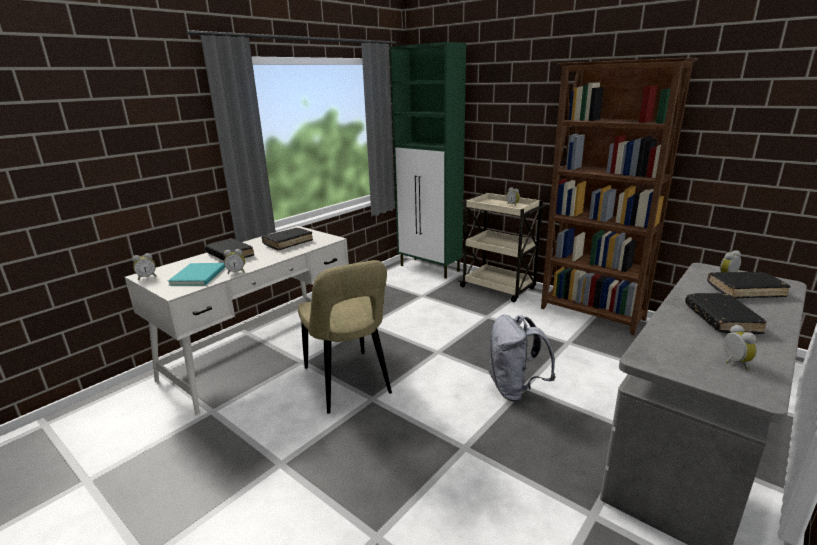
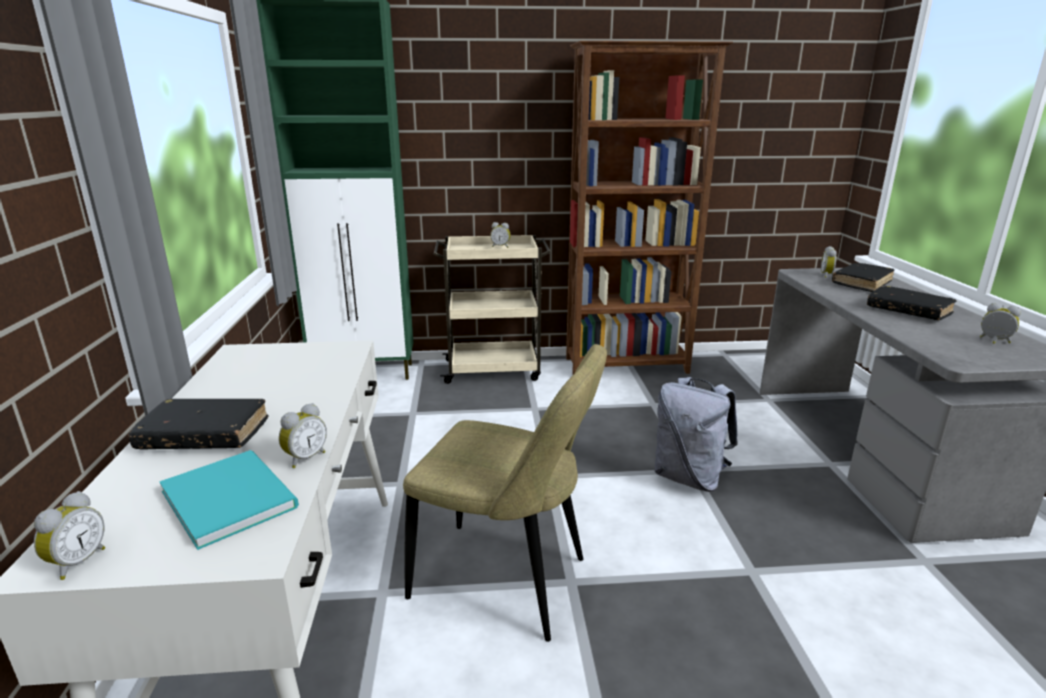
camera: 45 degrees left, 0 degrees up
black book [261,228,313,250] -> none

